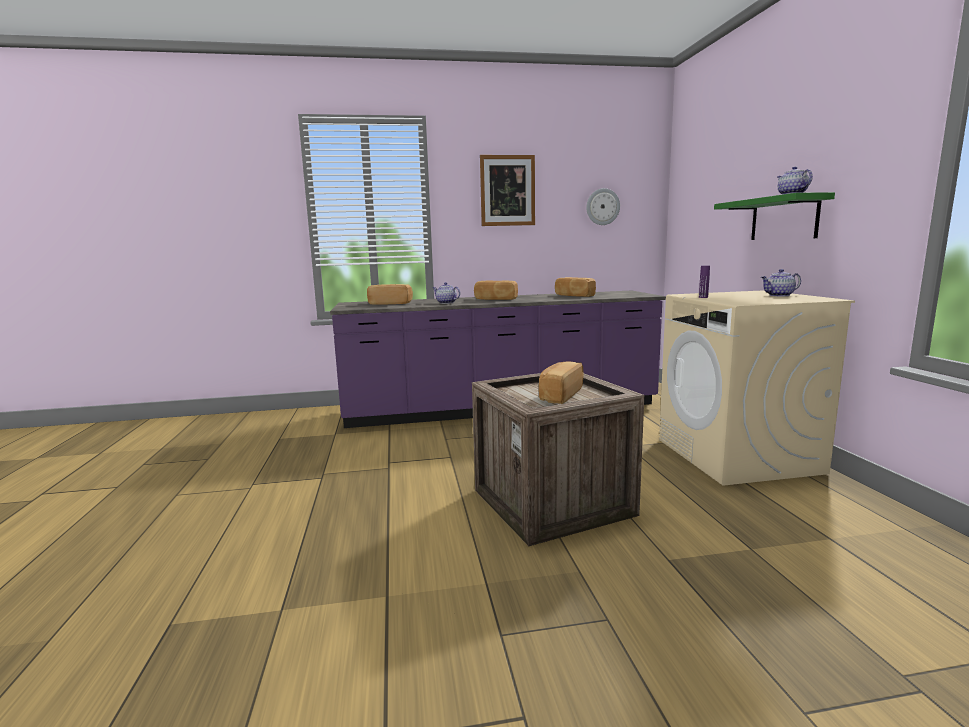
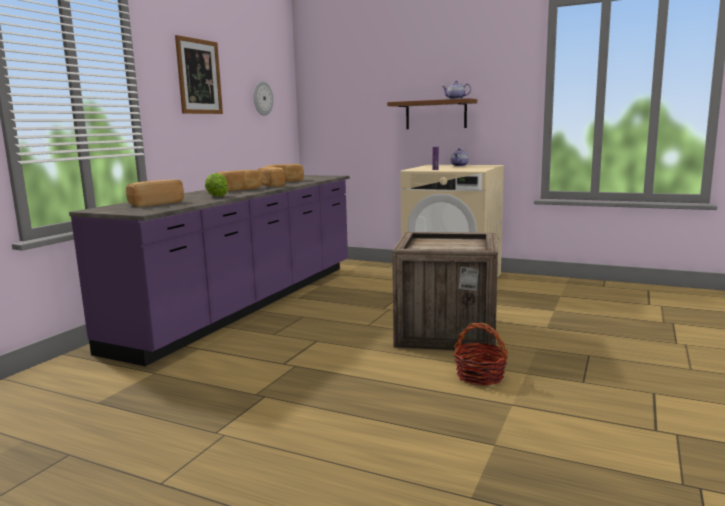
camera: 55 degrees left, 0 degrees up
teapot [433,282,460,304] -> lettuce [205,173,228,196]
bread [539,361,584,404] -> bread moved to [257,167,285,187]
green shelf [714,192,835,240] -> brown shelf [387,98,477,129]
none -> basket [454,322,508,386]

